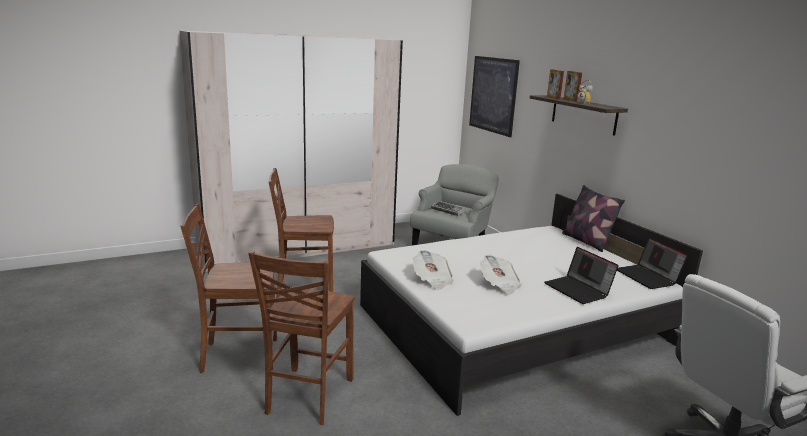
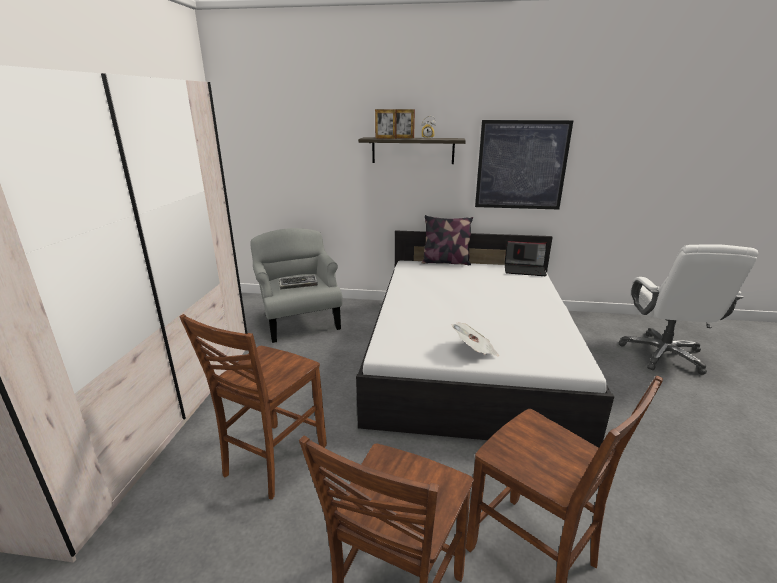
camera: 55 degrees left, 5 degrees up
picture [469,56,520,137] -> picture moved to [475,120,573,210]
newspaper [480,255,522,295] -> none
laptop [544,247,619,304] -> none

